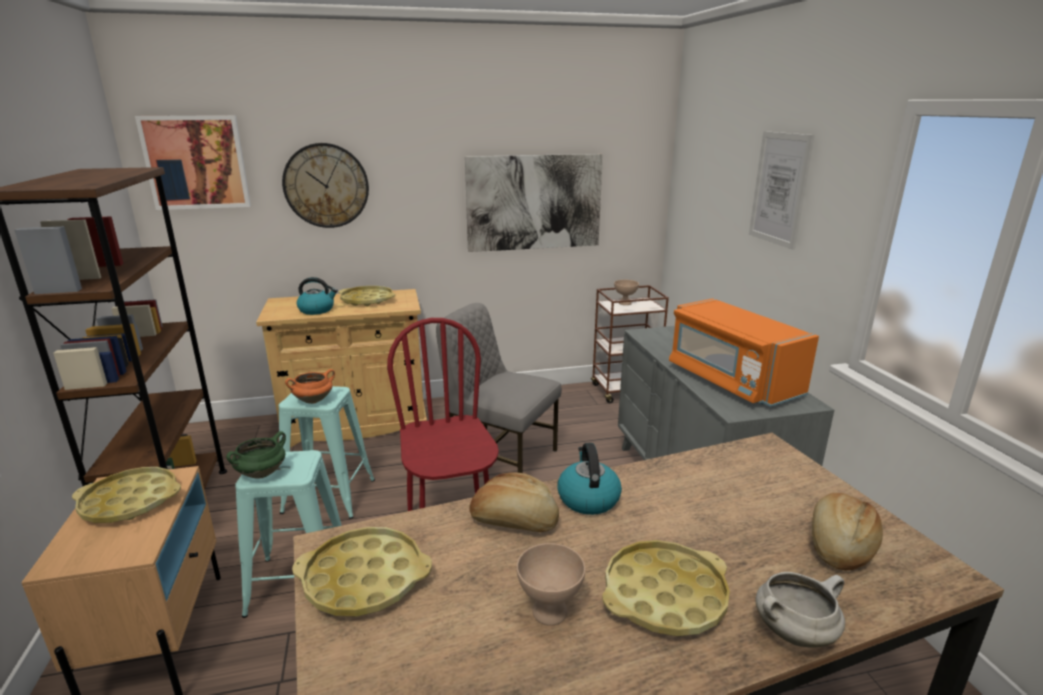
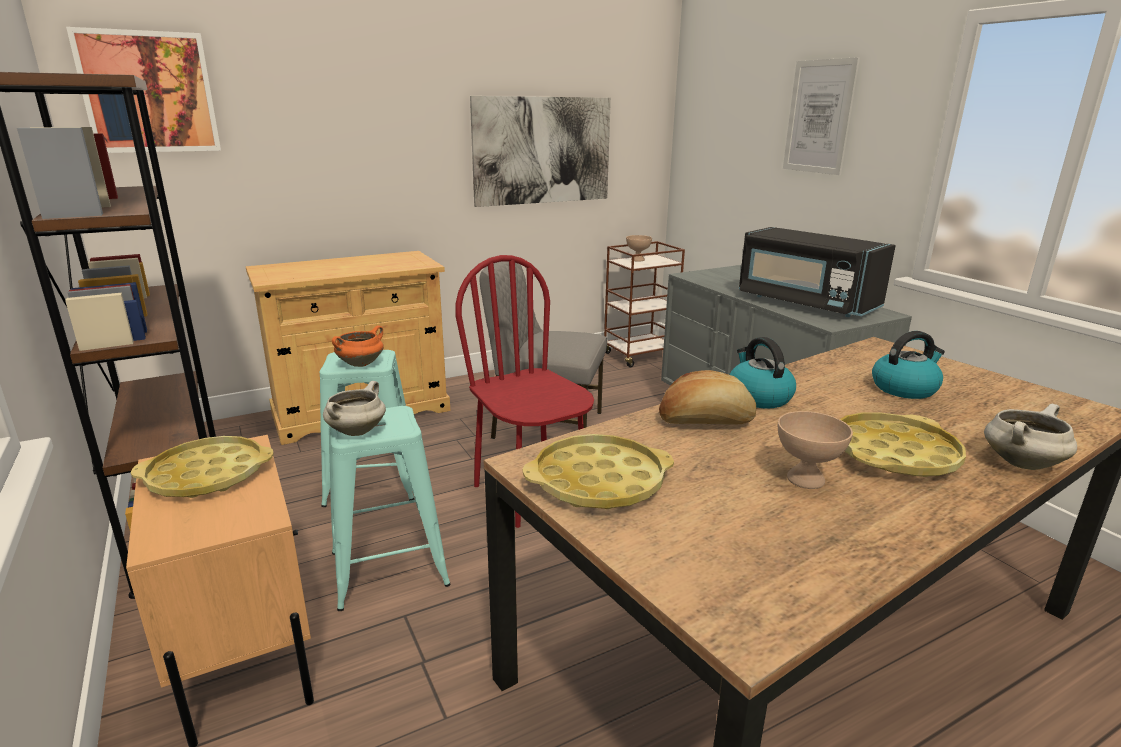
camera: 15 degrees left, 0 degrees up
green cooking pot [226,431,286,478] -> white cooking pot [323,381,386,436]
wall clock [282,143,369,228] -> none
kettle [297,277,338,315] -> kettle moved to [872,331,945,399]
yellow tray [338,286,395,306] -> none
orange microwave [669,298,819,407] -> black microwave [739,227,896,317]
bread [812,493,883,571] -> none

